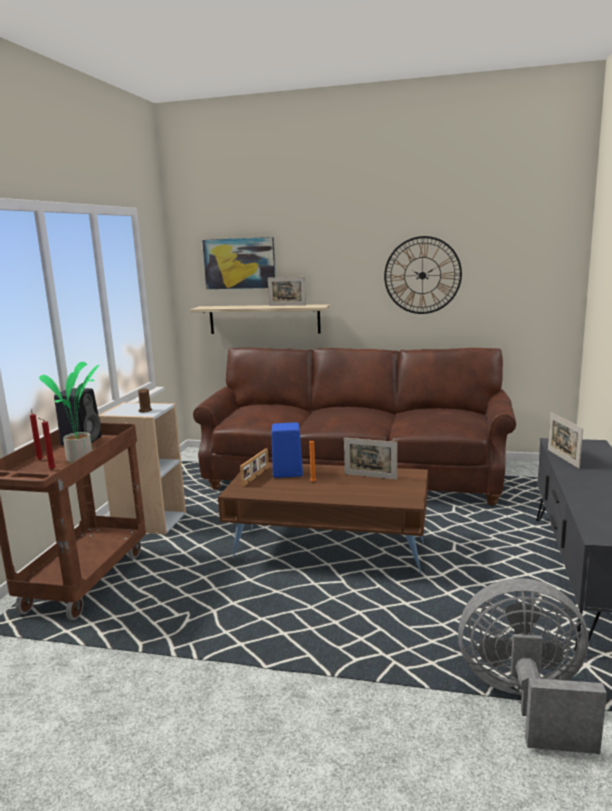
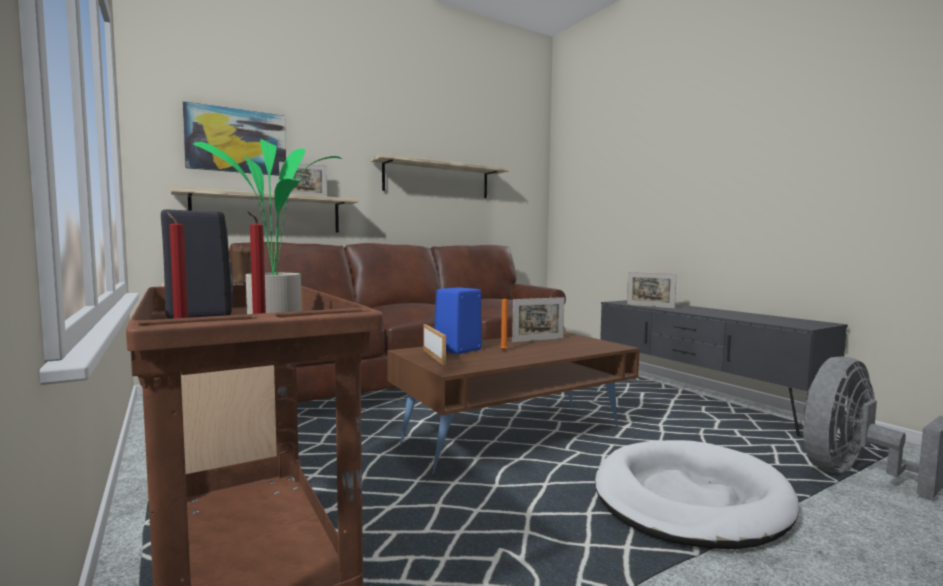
camera: 45 degrees left, 10 degrees down
wall clock [384,236,462,314] -> shelf [371,154,509,198]
none -> white dog bed [595,440,800,549]

